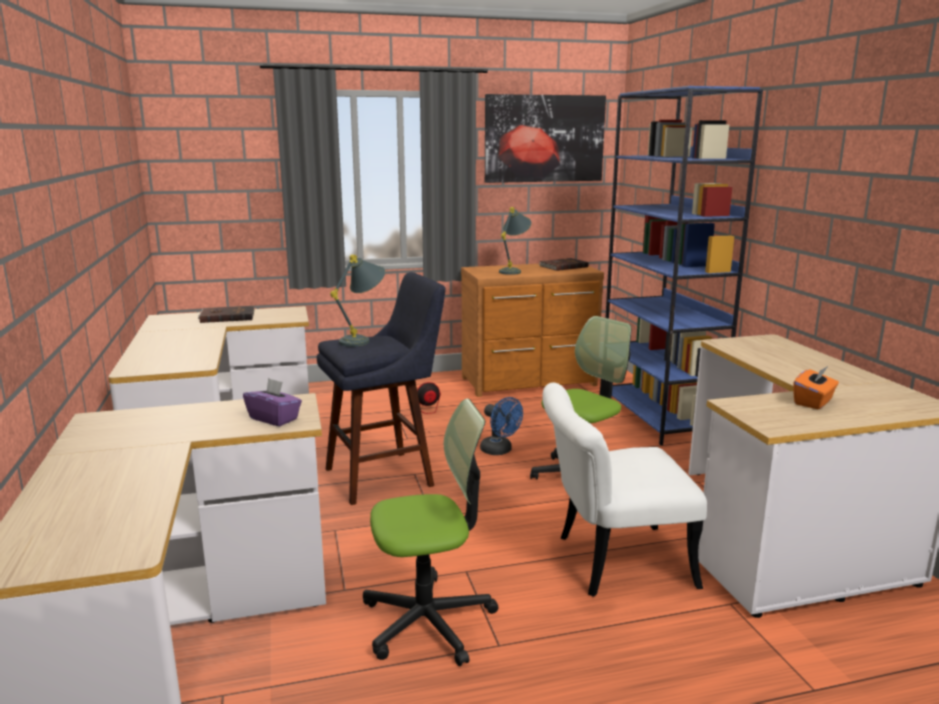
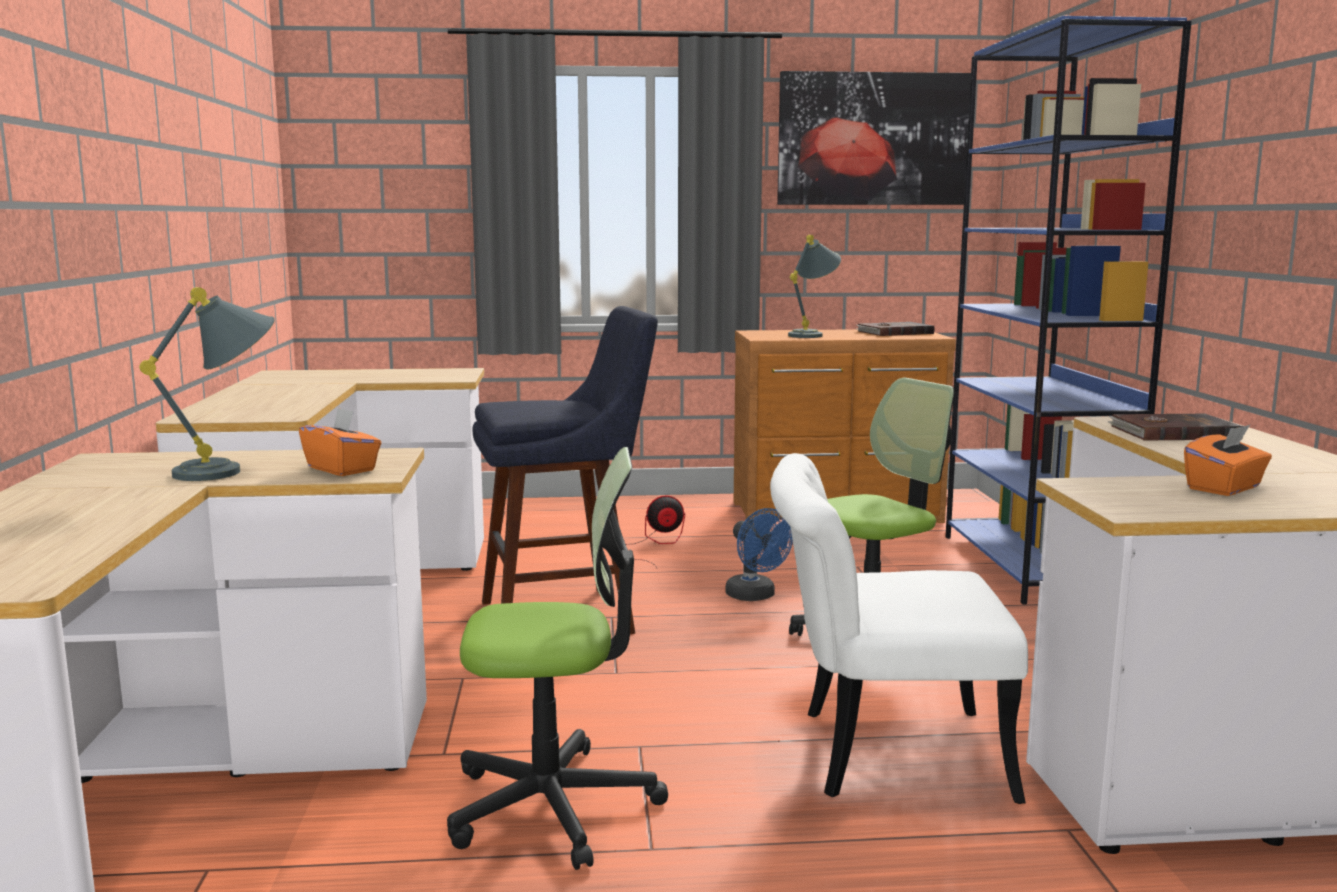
camera: 10 degrees right, 5 degrees down
brown book [198,306,255,323] -> brown book moved to [1108,414,1242,441]
purple tissue box [243,378,302,426] -> orange tissue box [299,407,381,476]
grey table lamp [330,254,385,347] -> grey table lamp moved to [139,287,275,481]

